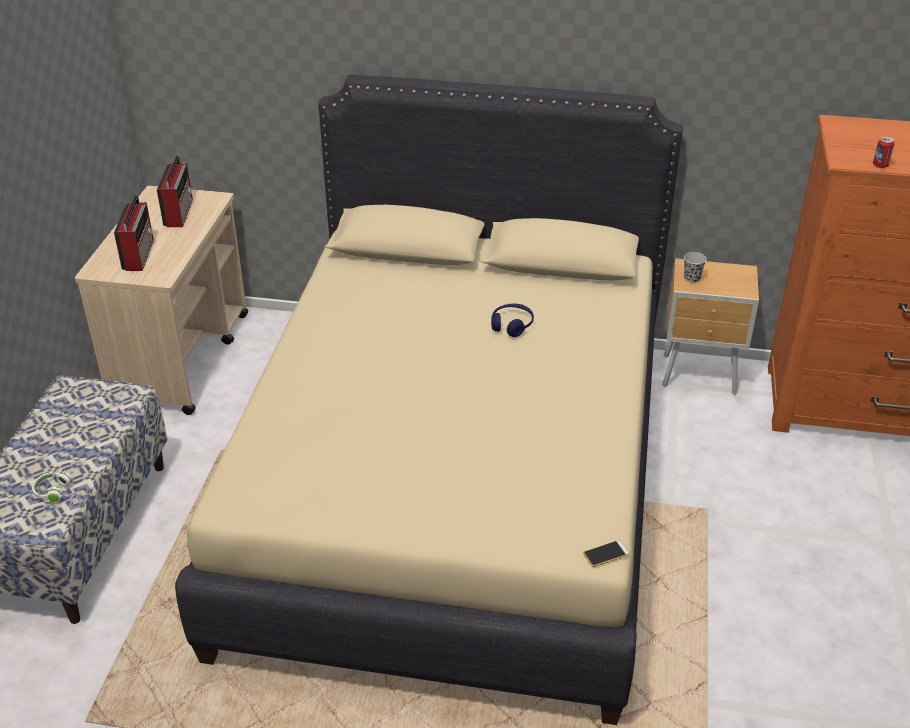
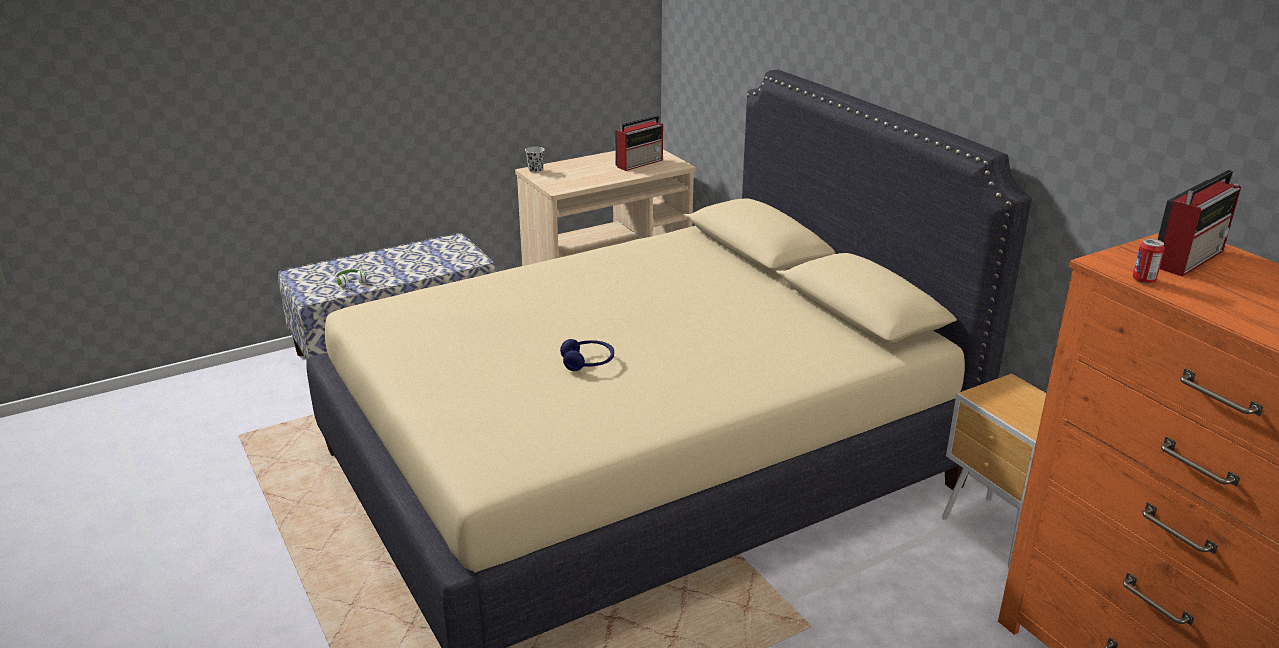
camera: 50 degrees right, 10 degrees down
radio [114,195,154,271] -> radio moved to [1157,170,1241,277]
blue headphones [491,304,534,337] -> blue headphones moved to [560,339,614,371]
phone [583,540,630,567] -> none
black cup [684,252,707,283] -> black cup moved to [525,146,545,173]

